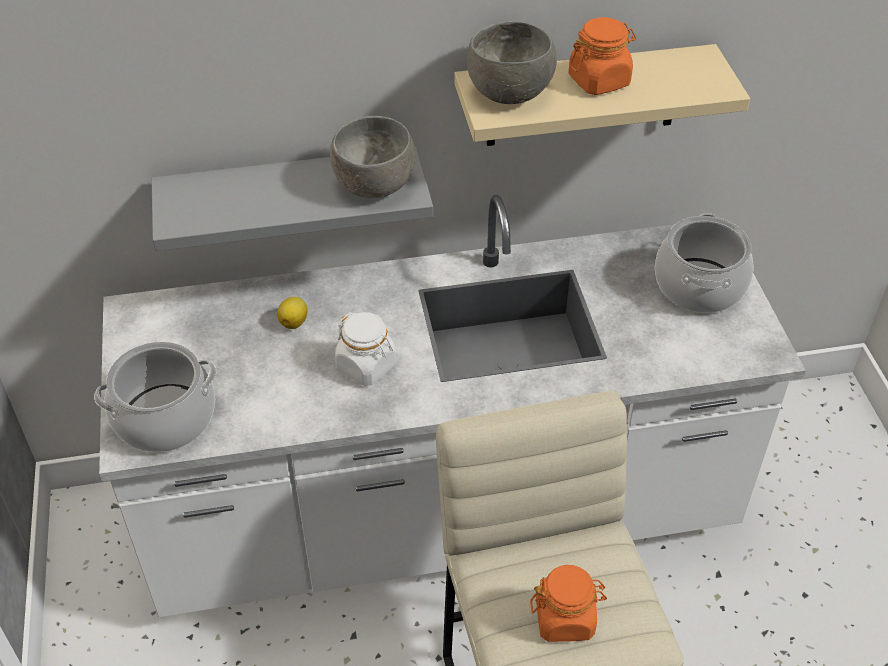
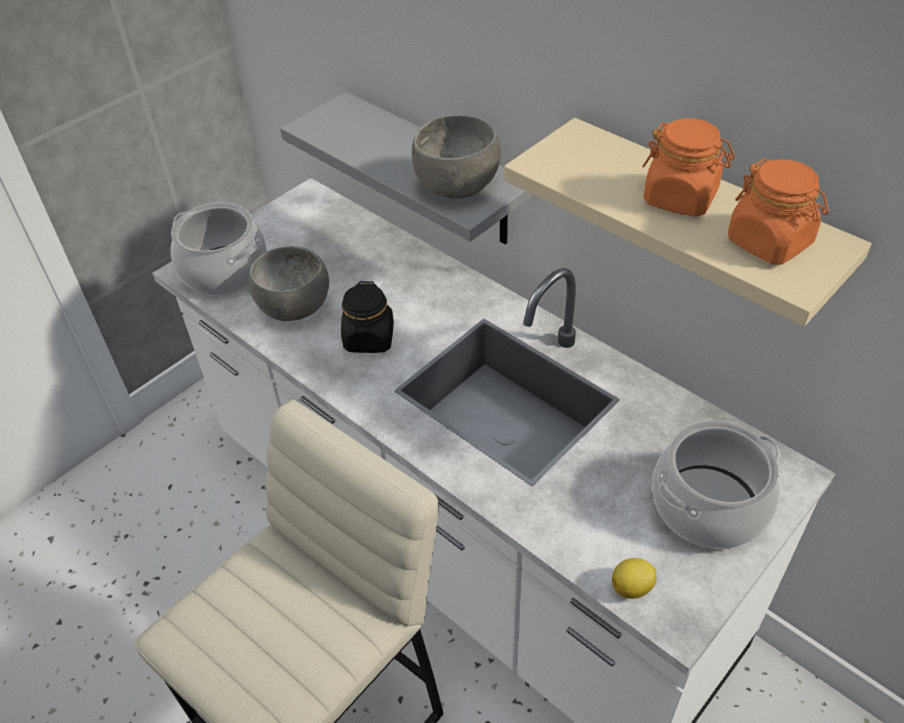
camera: 55 degrees right, 0 degrees up
lemon [277,297,308,329] -> lemon moved to [612,558,656,599]
white jar [335,312,396,386] -> black jar [341,281,394,353]
grey bowl [467,21,557,104] -> grey bowl moved to [249,246,329,321]
orange jar [530,565,607,642] -> orange jar moved to [728,158,829,264]

